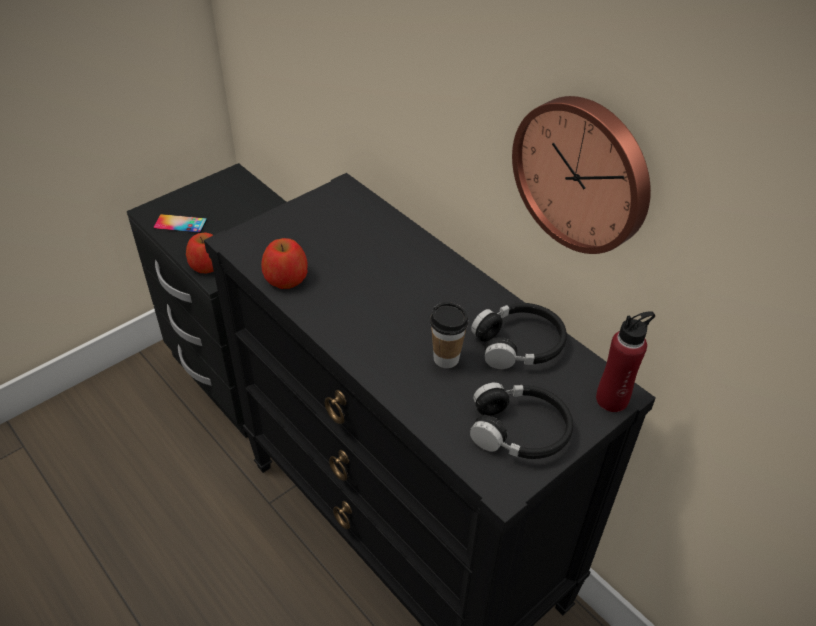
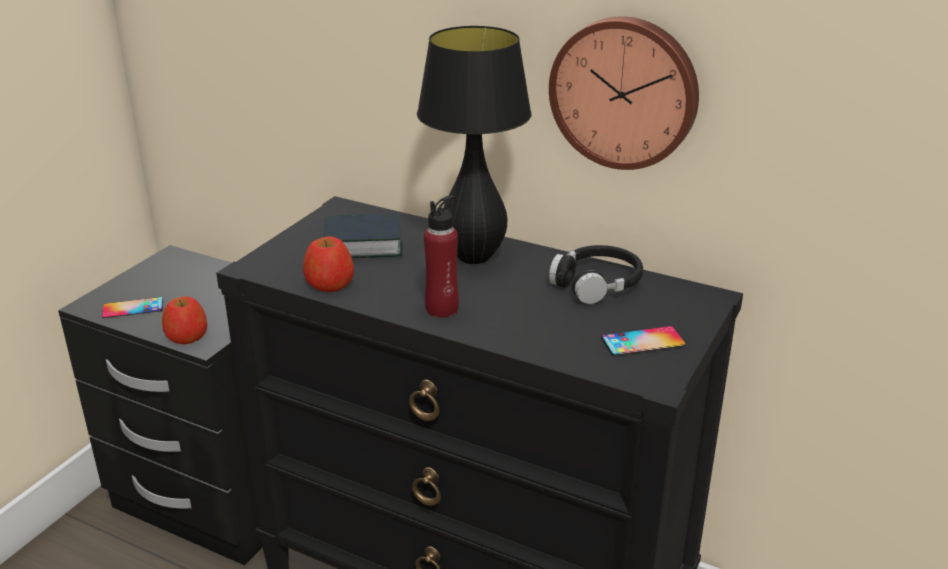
camera: 20 degrees left, 15 degrees down
cup [430,302,468,368] -> none
black headphones [470,382,573,459] -> phone [601,326,685,356]
red bottle [596,311,655,412] -> red bottle moved to [424,195,459,318]
none -> book [322,214,402,258]
none -> black table lamp [417,26,531,264]

